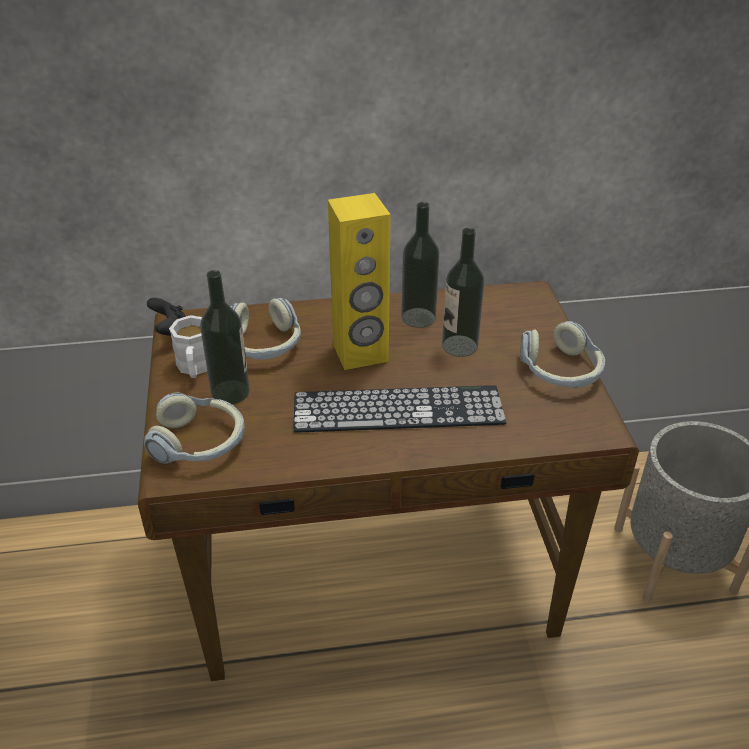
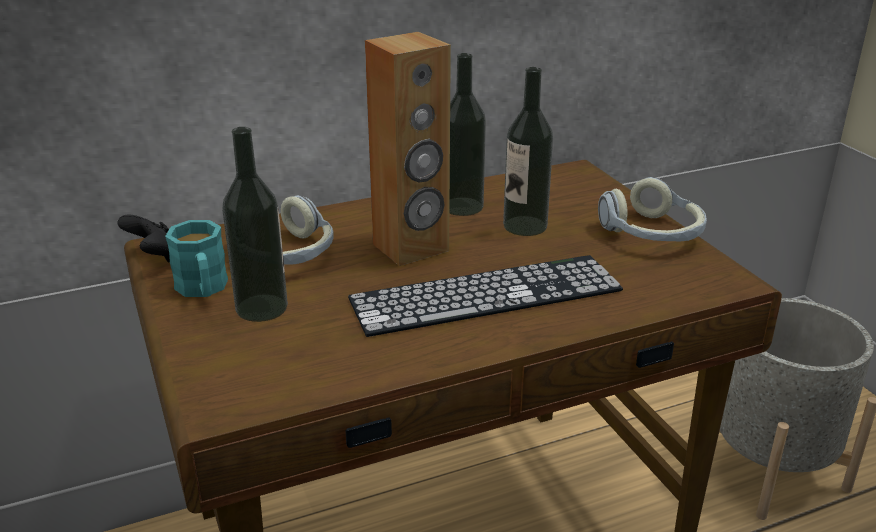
camera: 15 degrees left, 10 degrees down
headphones [144,392,245,463] -> none
white mug [169,315,207,378] -> turquoise mug [165,220,228,297]
yellow speaker [328,193,391,370] -> brown speaker [365,32,451,266]

